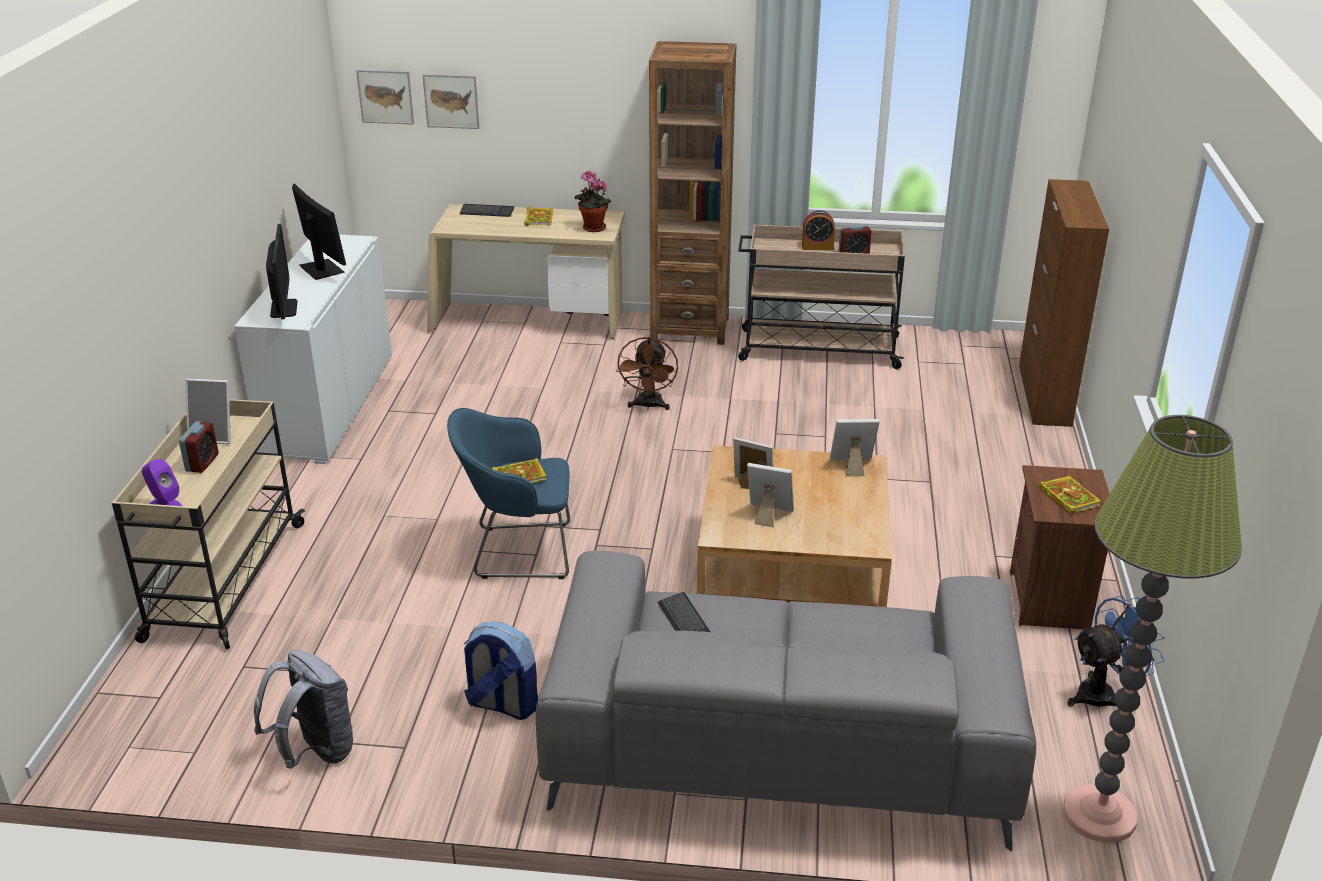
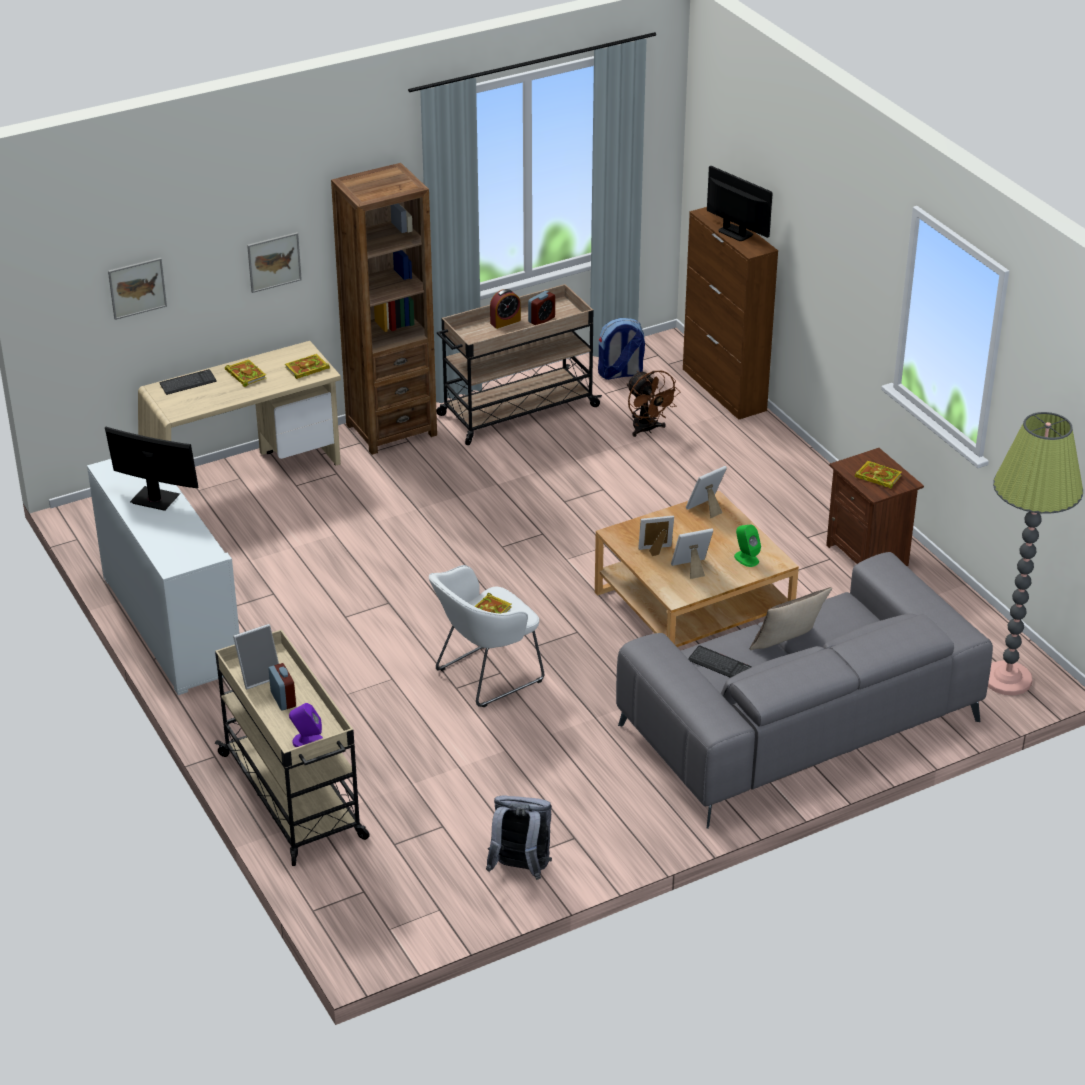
camera: 35 degrees left, 5 degrees up
monitor [266,224,297,319] -> monitor moved to [707,166,772,241]
picture [356,70,414,125] -> picture moved to [247,232,302,293]
blue armchair [447,408,570,579] -> white armchair [429,565,544,707]
backpack [463,621,538,720] -> backpack moved to [598,318,645,380]
potted plant [574,171,611,232] -> book [285,354,330,379]
brown fan [616,337,678,410] -> brown fan moved to [627,371,680,437]
blue fan [1068,596,1165,707] -> none
none -> green speaker [734,525,761,567]
none -> pillow [750,587,832,650]

